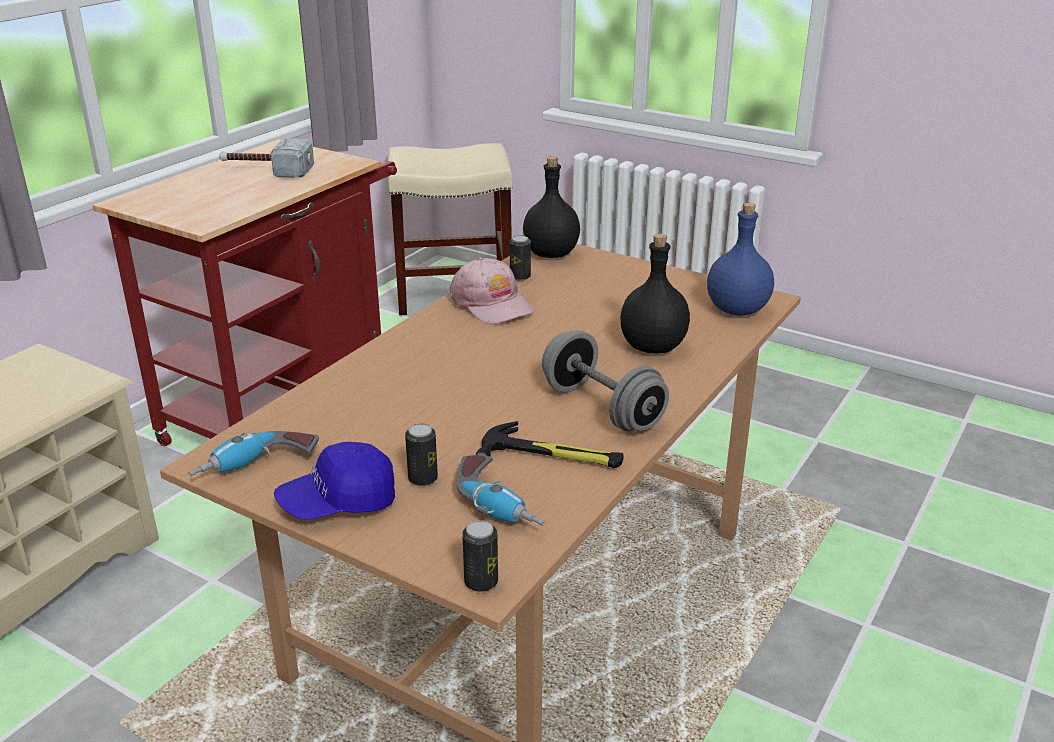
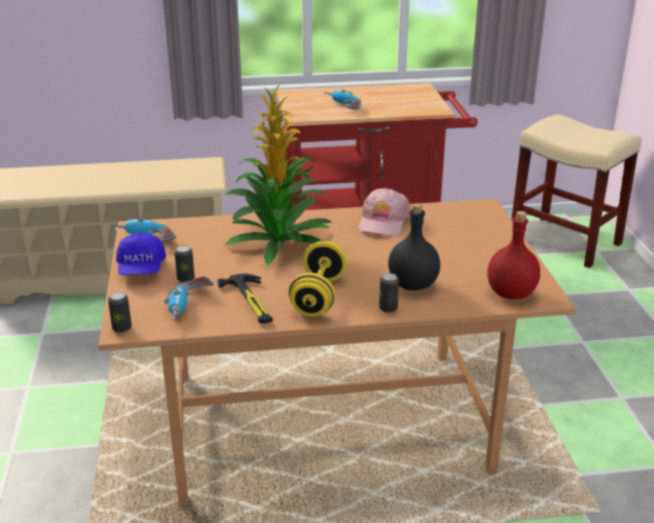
camera: 50 degrees right, 0 degrees up
hammer [219,139,314,178] -> none
blue cap [274,442,395,520] -> blue cap turned 120 degrees counterclockwise [116,233,166,275]
can [510,235,531,281] -> can moved to [379,273,399,313]
black bottle [523,156,580,258] -> none
grey dumbbell [542,330,669,431] -> yellow dumbbell [288,241,347,316]
blue bottle [707,203,774,316] -> red bottle [487,211,540,299]
none -> potted plant [225,84,332,265]
none -> power drill [324,90,361,109]

